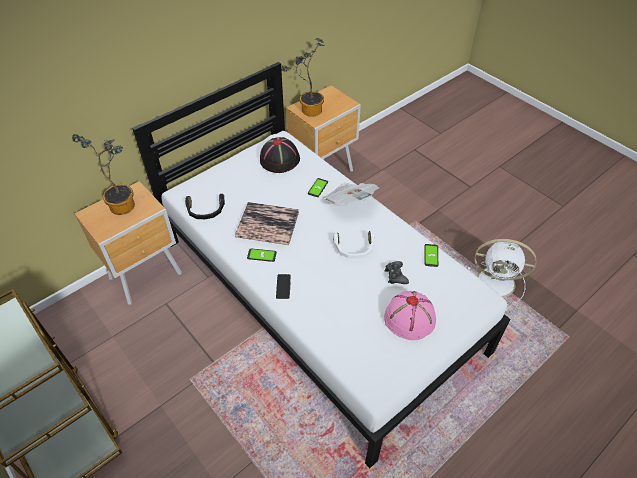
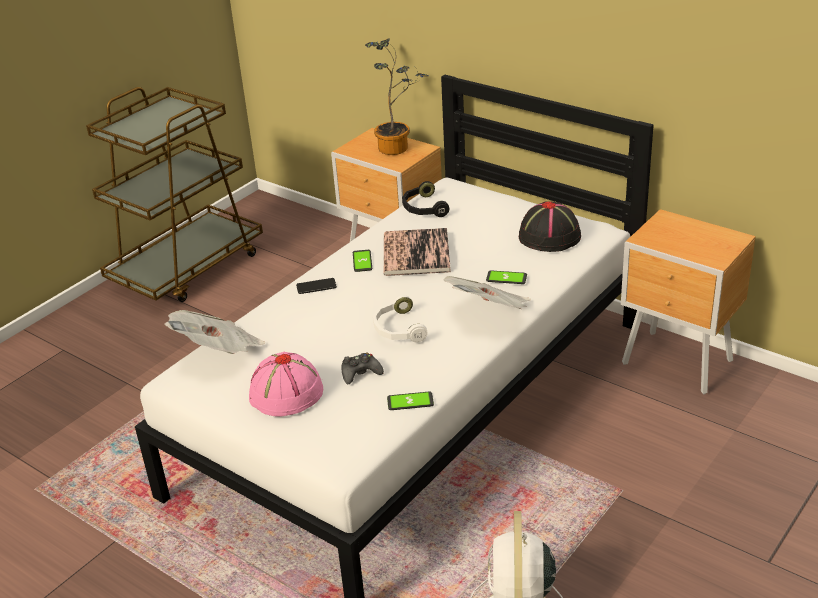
camera: 80 degrees right, 15 degrees down
potted plant [282,38,325,117] -> none
none -> newspaper [164,310,265,354]

